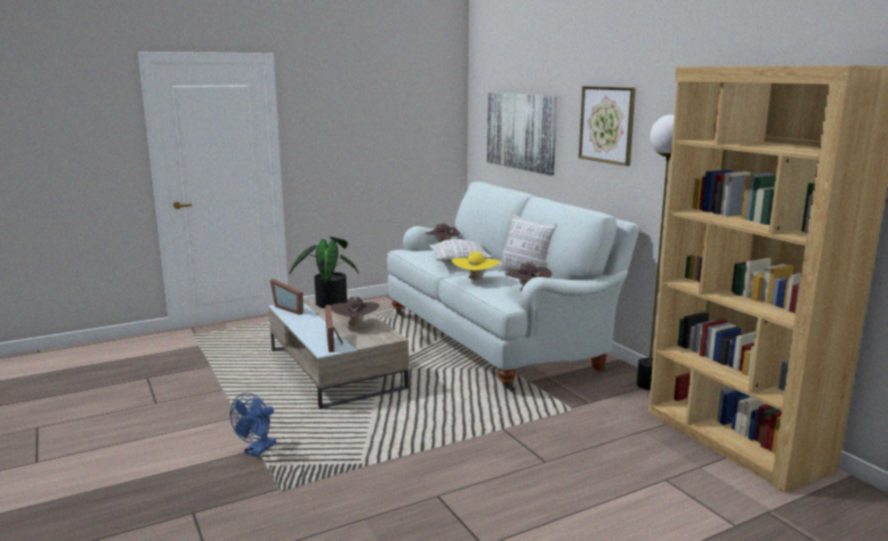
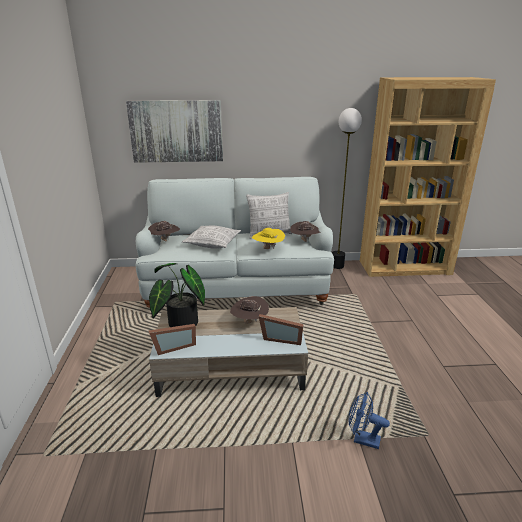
camera: 65 degrees left, 10 degrees up
blue fan [230,393,276,457] -> blue fan turned 150 degrees clockwise [348,392,390,449]
picture [579,86,636,166] -> none

